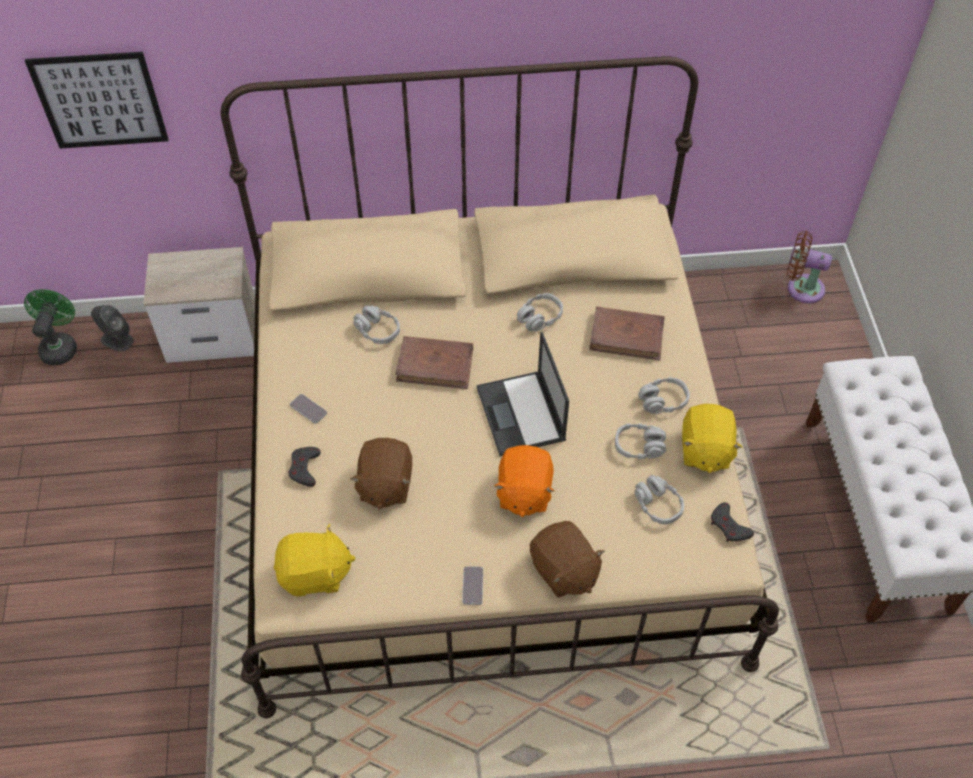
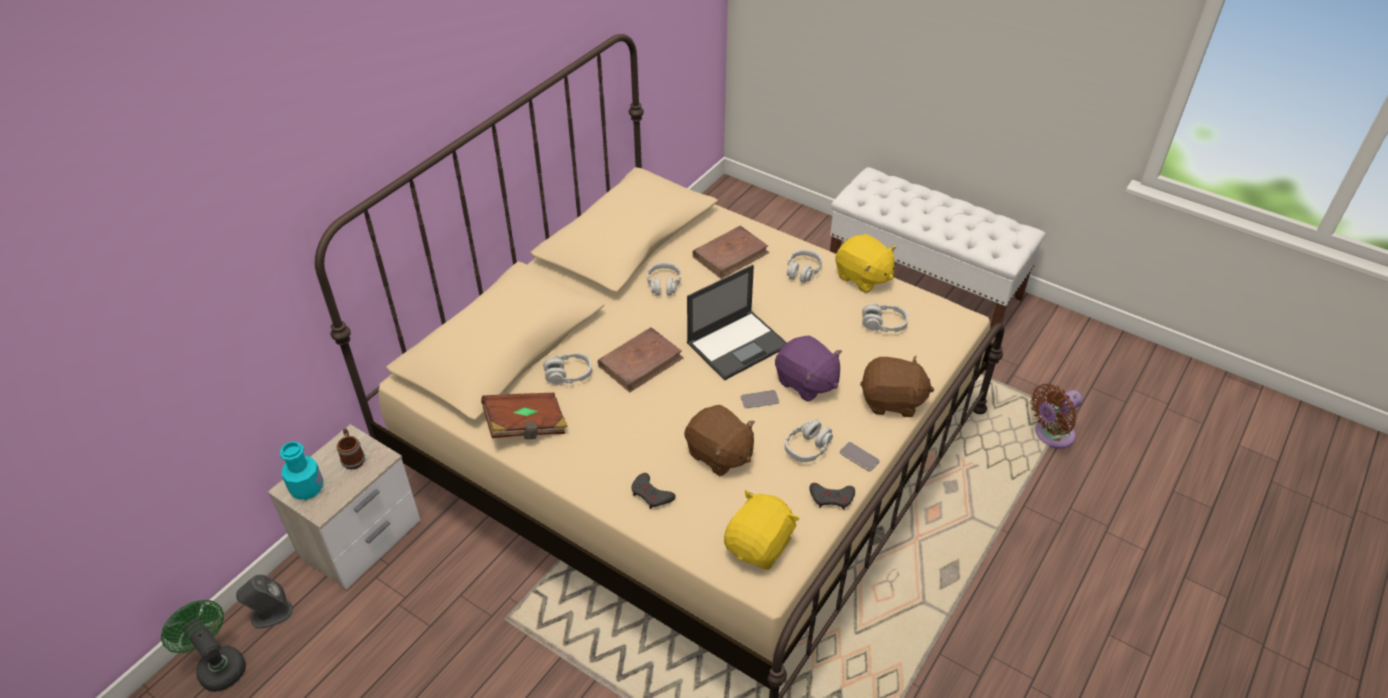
camera: 50 degrees left, 10 degrees down
picture [25,52,169,149] -> none
phone [290,394,327,424] -> phone moved to [741,390,779,408]
laptop [476,331,569,456] -> laptop turned 60 degrees counterclockwise [687,265,787,380]
orange plush toy [494,445,555,517] -> purple plush toy [775,336,842,402]
grey headphones [615,423,666,459] -> grey headphones moved to [785,419,833,462]
grey game controller [711,502,754,542] -> grey game controller moved to [809,483,855,510]
brown fan [787,231,832,303] -> brown fan moved to [1030,384,1083,449]
none -> turquoise bottle [280,442,323,500]
none -> mug [337,428,365,469]
none -> brown book [481,393,568,439]

